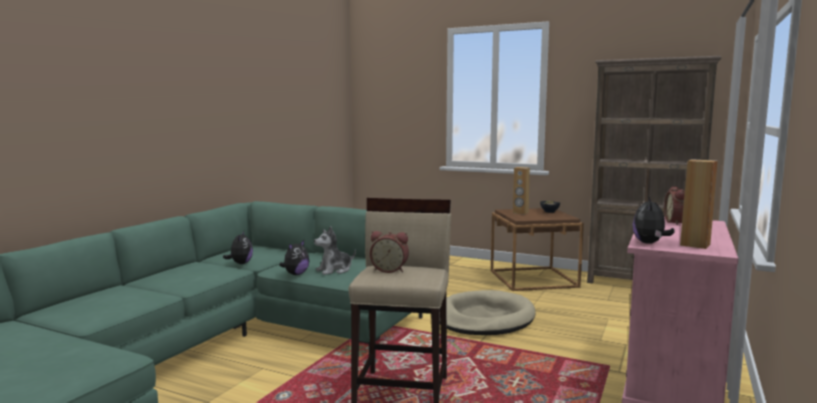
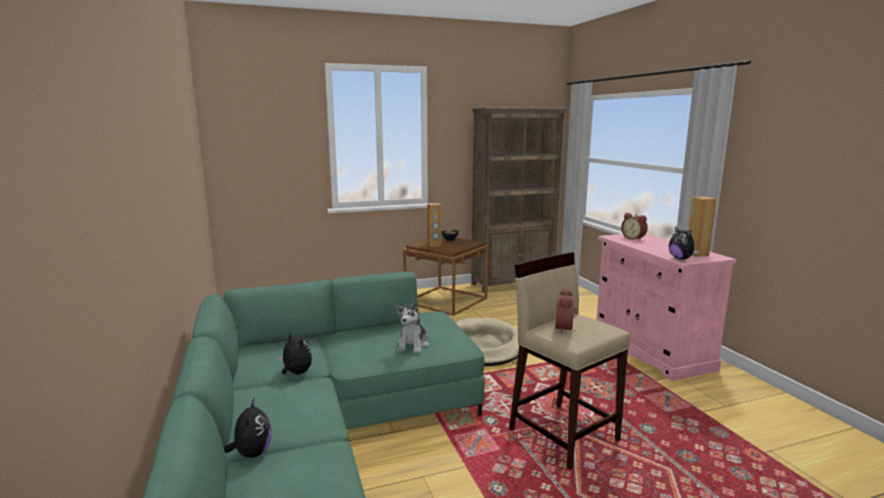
camera: 45 degrees left, 5 degrees up
plush toy [279,240,309,275] -> plush toy moved to [224,399,272,458]
alarm clock [370,231,409,273] -> alarm clock turned 135 degrees clockwise [555,288,578,333]

